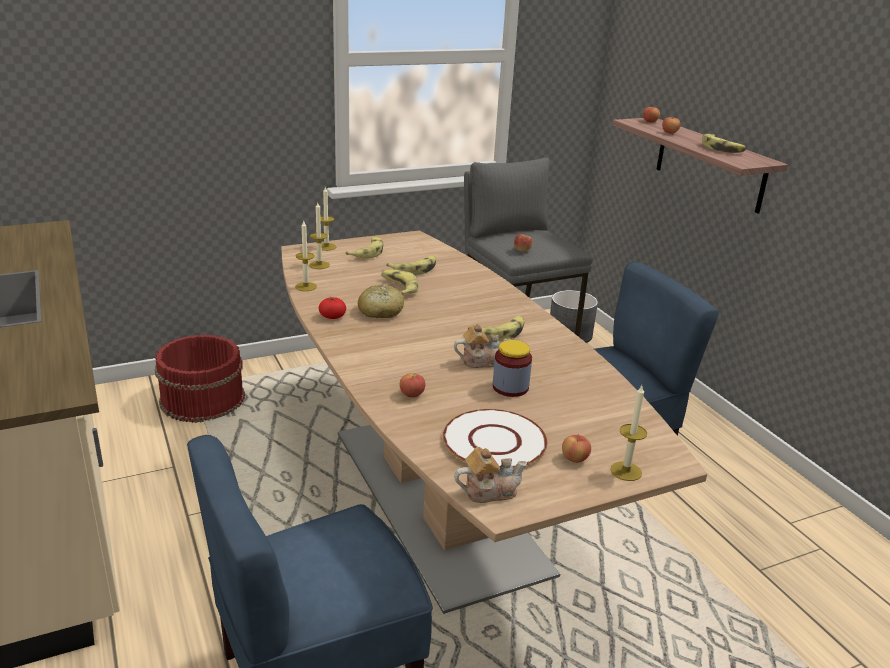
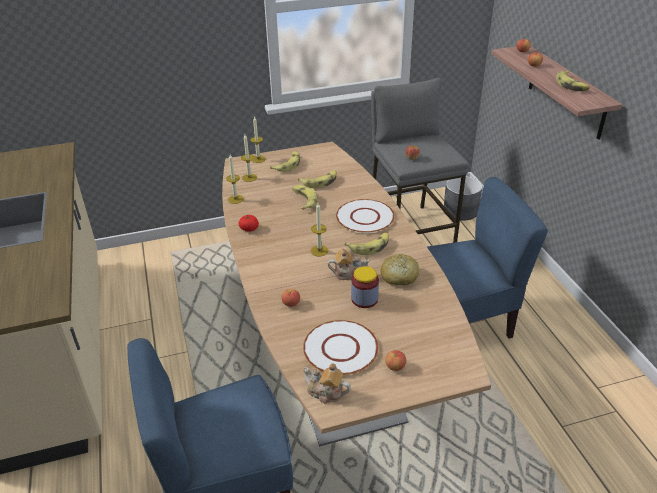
camera: 10 degrees right, 10 degrees up
red bucket [155,335,245,423] -> none
bread [358,285,404,319] -> bread moved to [381,254,419,286]
teapot [454,447,527,503] -> teapot turned 150 degrees counterclockwise [303,363,351,404]
candle [610,386,647,481] -> candle moved to [311,203,328,256]
none -> white plate [336,199,395,233]

